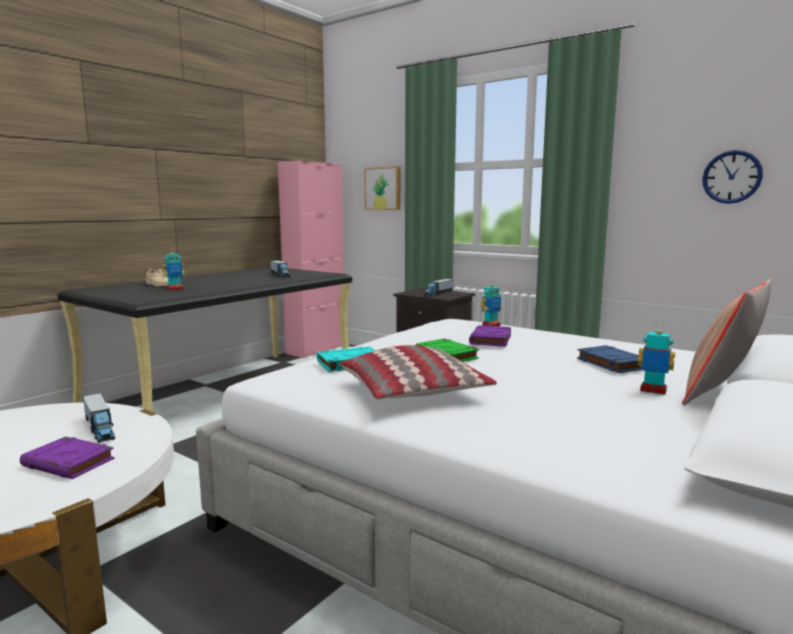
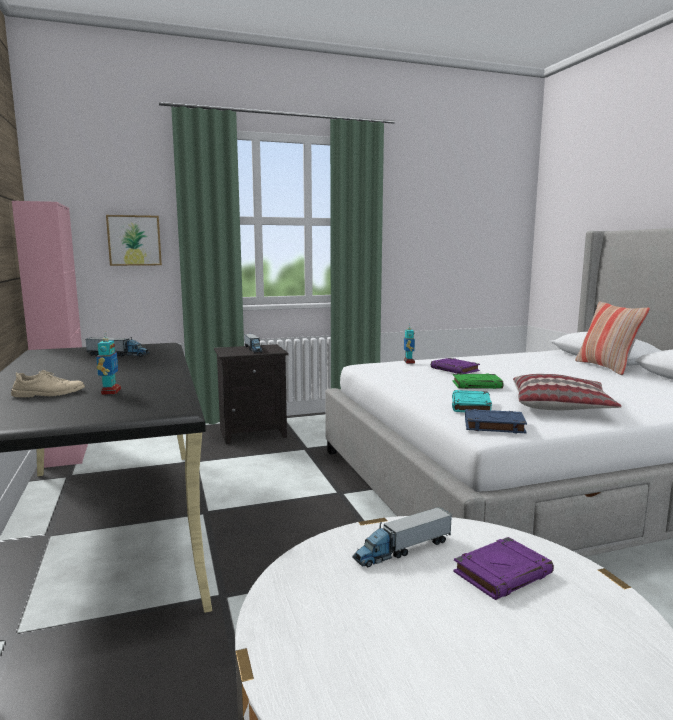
camera: 55 degrees left, 0 degrees up
toy truck [83,393,115,443] -> toy truck turned 150 degrees clockwise [352,507,452,567]
blue book [577,345,642,373] -> blue book moved to [465,409,527,433]
toy robot [638,325,675,395] -> none
wall clock [702,150,763,204] -> none

